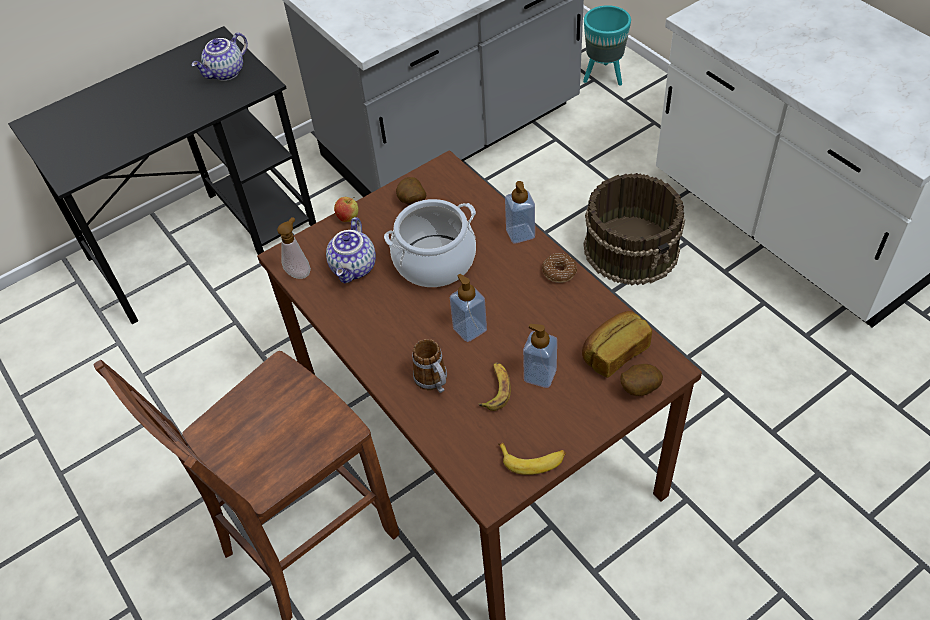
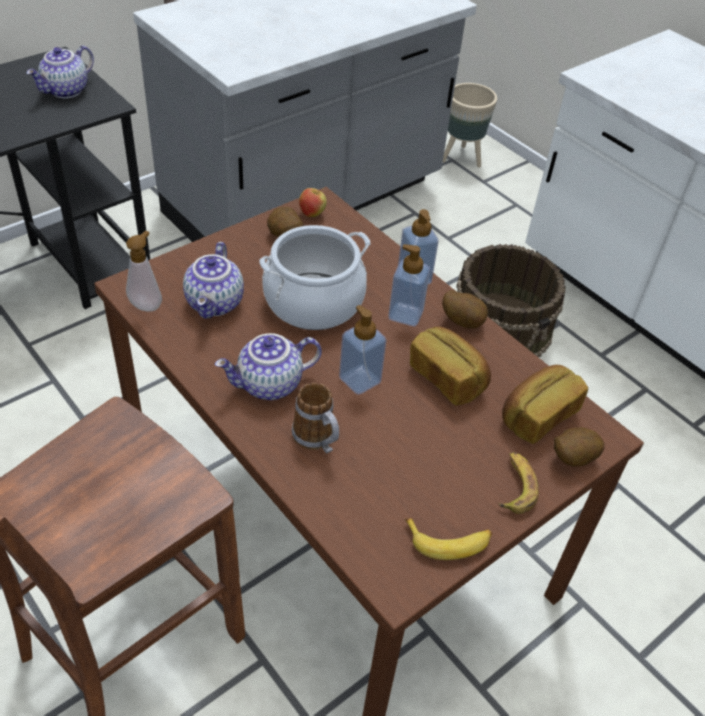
camera: 10 degrees left, 5 degrees down
apple [334,197,358,222] -> apple moved to [299,188,327,217]
banana [478,363,511,411] -> banana moved to [499,452,539,514]
soap dispenser [523,324,557,388] -> soap dispenser moved to [388,244,430,326]
donut [542,253,577,283] -> potato [442,290,488,328]
turquoise planter [583,5,631,86] -> beige planter [443,83,497,168]
none -> teapot [215,333,322,400]
none -> bread [410,327,491,405]

